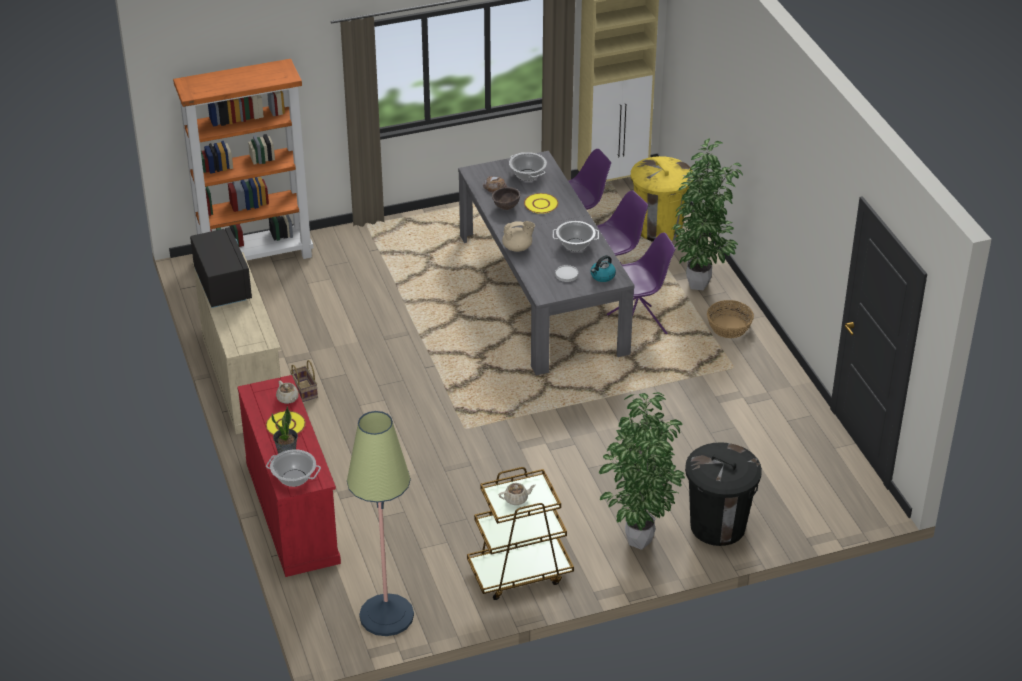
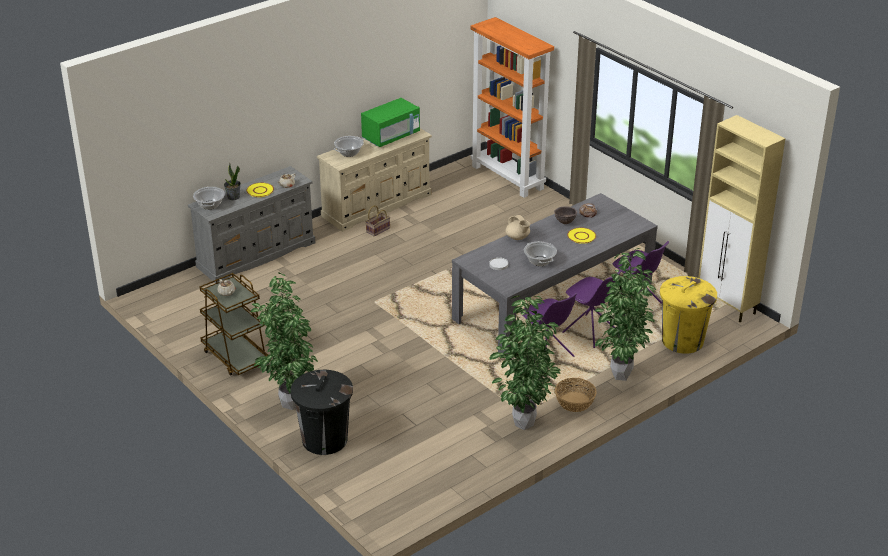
camera: 70 degrees right, 5 degrees down
black microwave [190,227,252,308] -> green microwave [361,98,420,147]
red dresser [237,375,341,577] -> grey dresser [188,166,316,283]
floor lamp [347,411,414,636] -> none
cooking pot [509,152,547,181] -> cooking pot moved to [334,136,364,157]
kettle [591,255,616,282] -> none
none -> potted plant [489,295,561,430]

